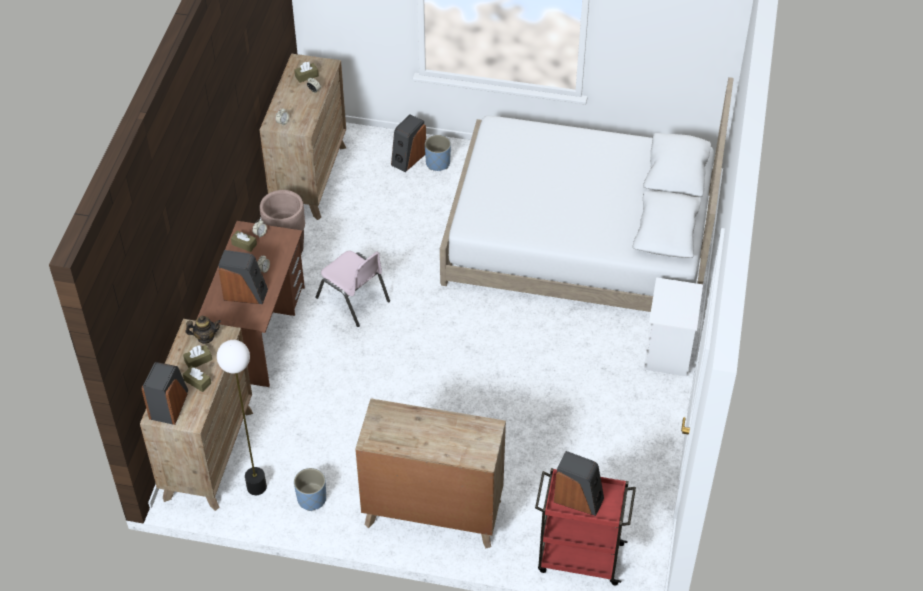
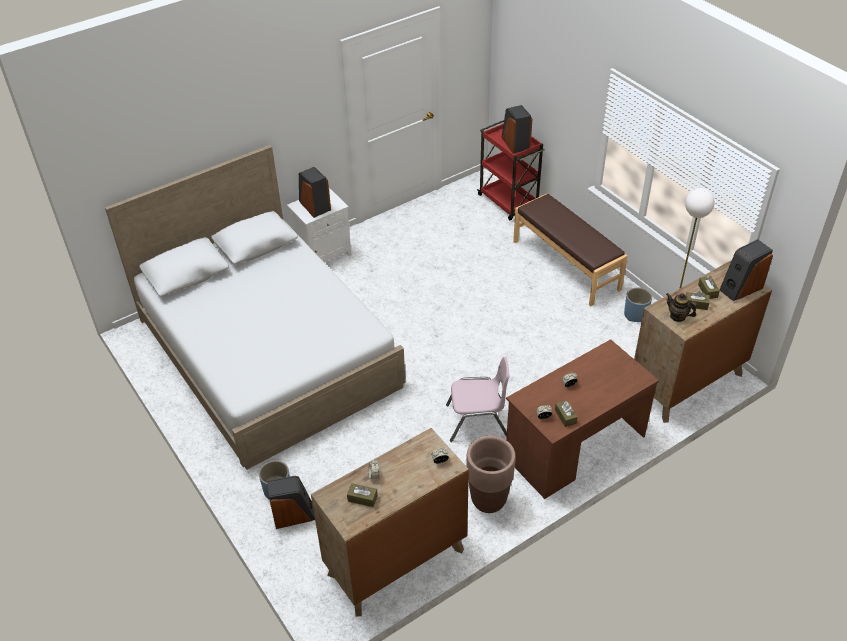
camera: 135 degrees left, 5 degrees down
speaker [218,250,268,304] -> speaker moved to [299,167,331,218]
pink chair [316,251,390,327] -> pink chair turned 90 degrees clockwise [446,357,510,442]
brown dresser [355,398,506,548] -> brown bench [513,194,628,306]

